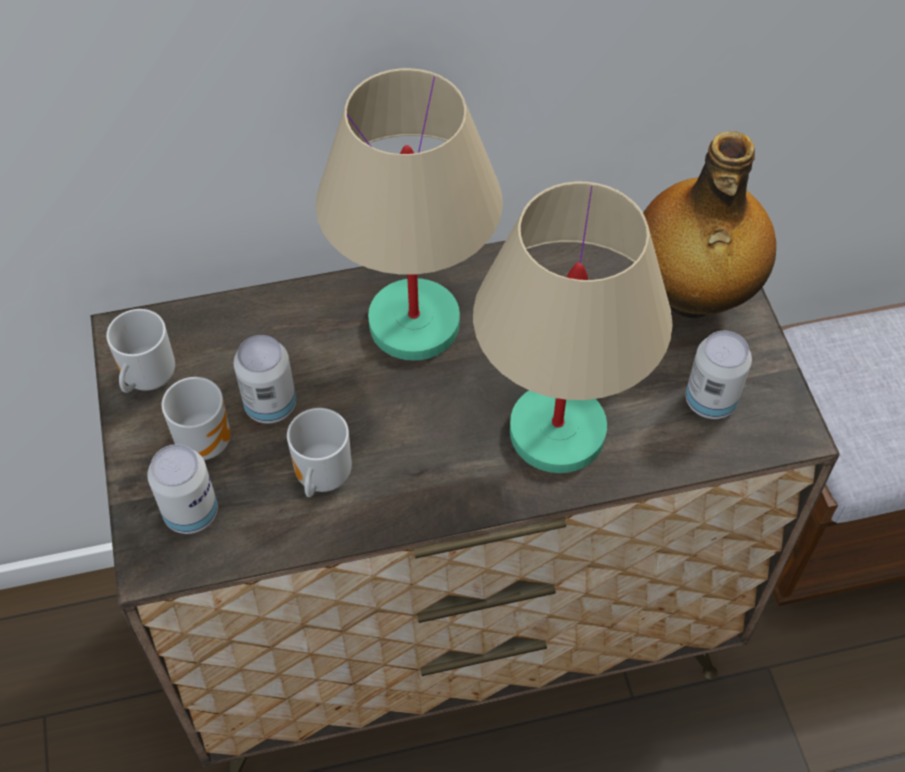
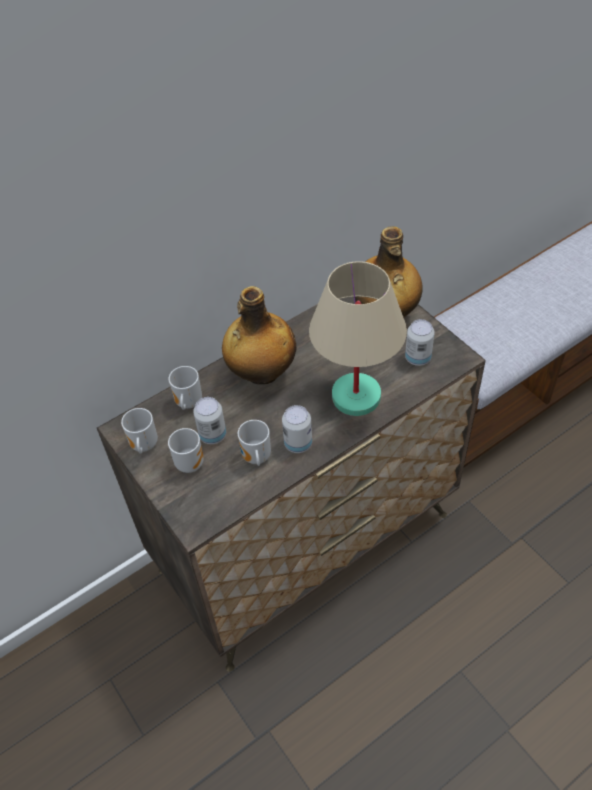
camera: 20 degrees left, 5 degrees down
can [147,444,218,534] -> can moved to [282,405,312,453]
beige table lamp [316,68,503,361] -> bottle [222,286,296,384]
none -> mug [169,366,202,410]

